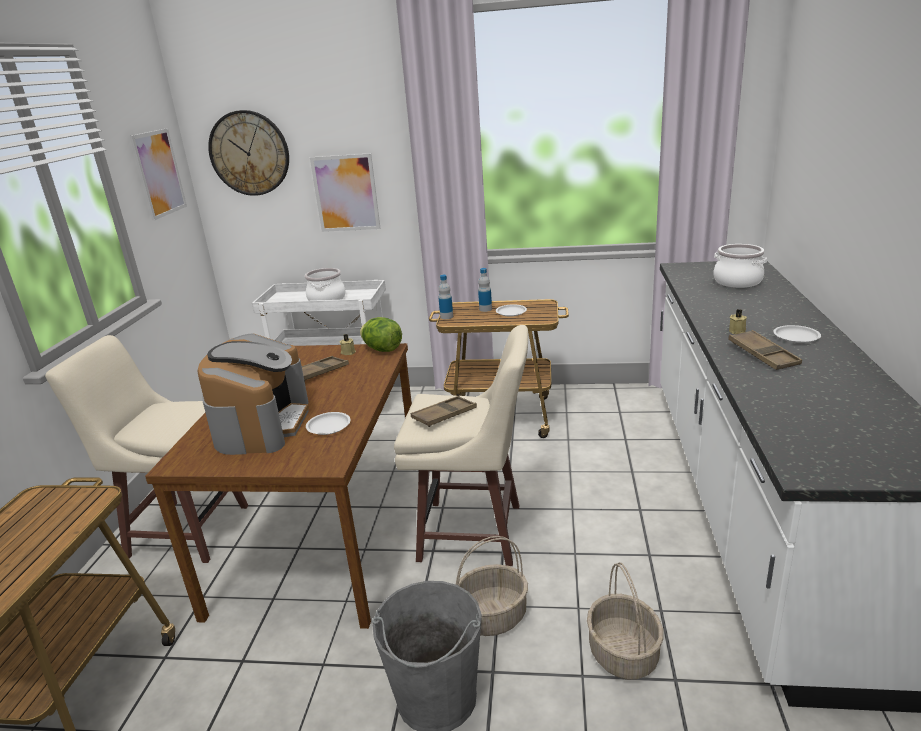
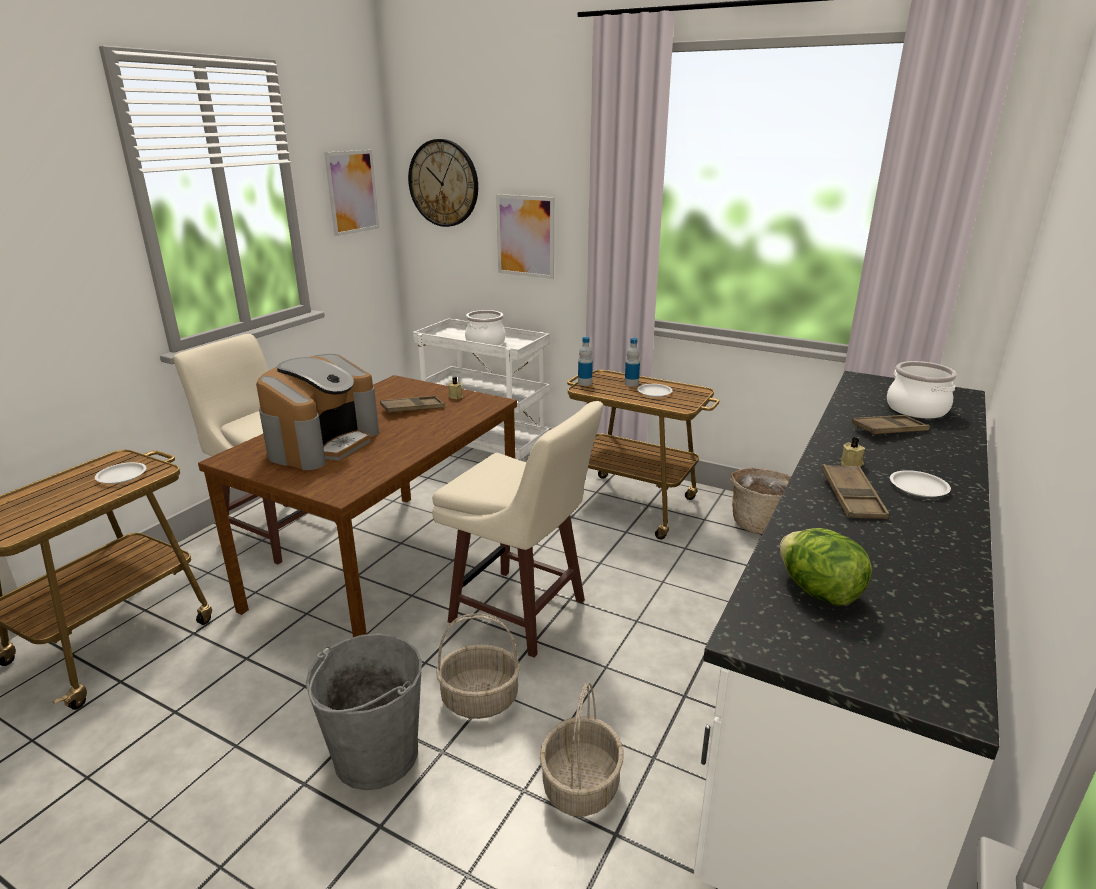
camera: 20 degrees right, 0 degrees up
white plate [306,412,351,435] -> white plate moved to [95,462,146,484]
lettuce [360,317,402,352] -> lettuce moved to [780,528,872,606]
brown tray [411,396,477,427] -> brown tray moved to [851,415,930,436]
none -> basket [730,468,791,534]

